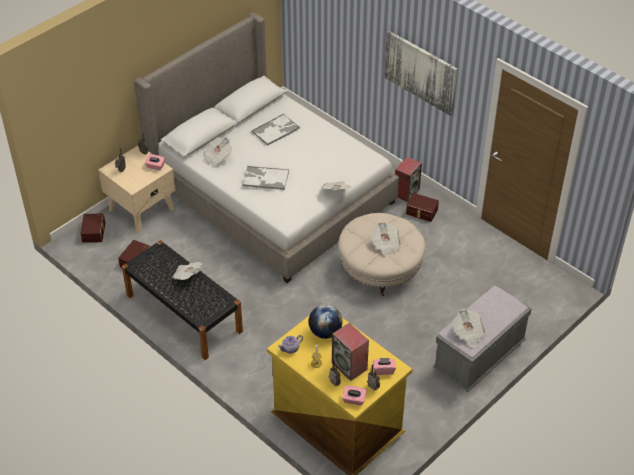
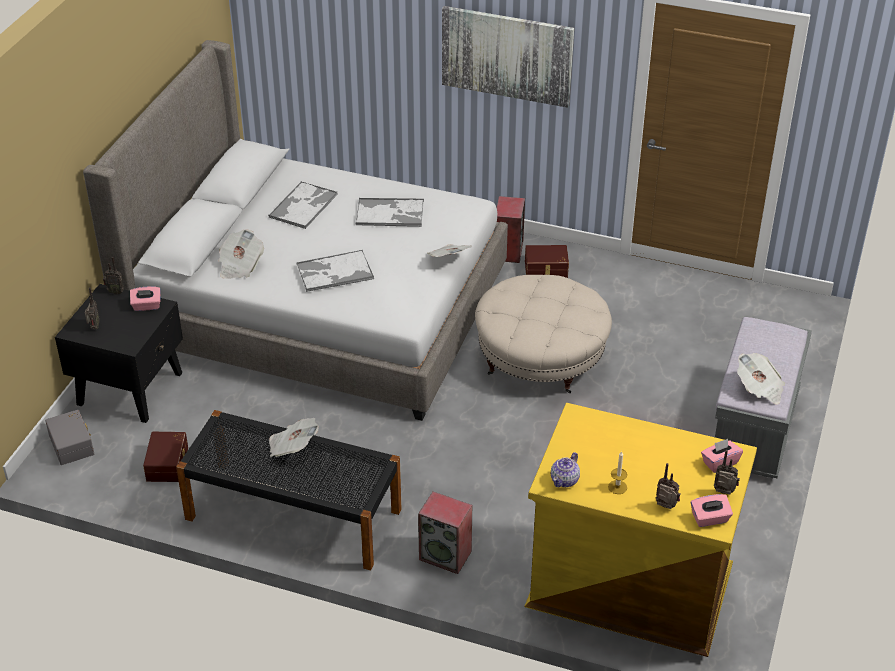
camera: 25 degrees left, 5 degrees down
brown storage box [80,214,105,243] -> grey storage box [45,410,94,465]
beige nightstand [98,146,176,233] -> black nightstand [55,284,183,423]
globe [309,305,342,339] -> none
speaker [332,323,369,381] -> speaker moved to [418,492,472,574]
newspaper [372,222,401,257] -> none
none -> tray [356,198,424,227]

